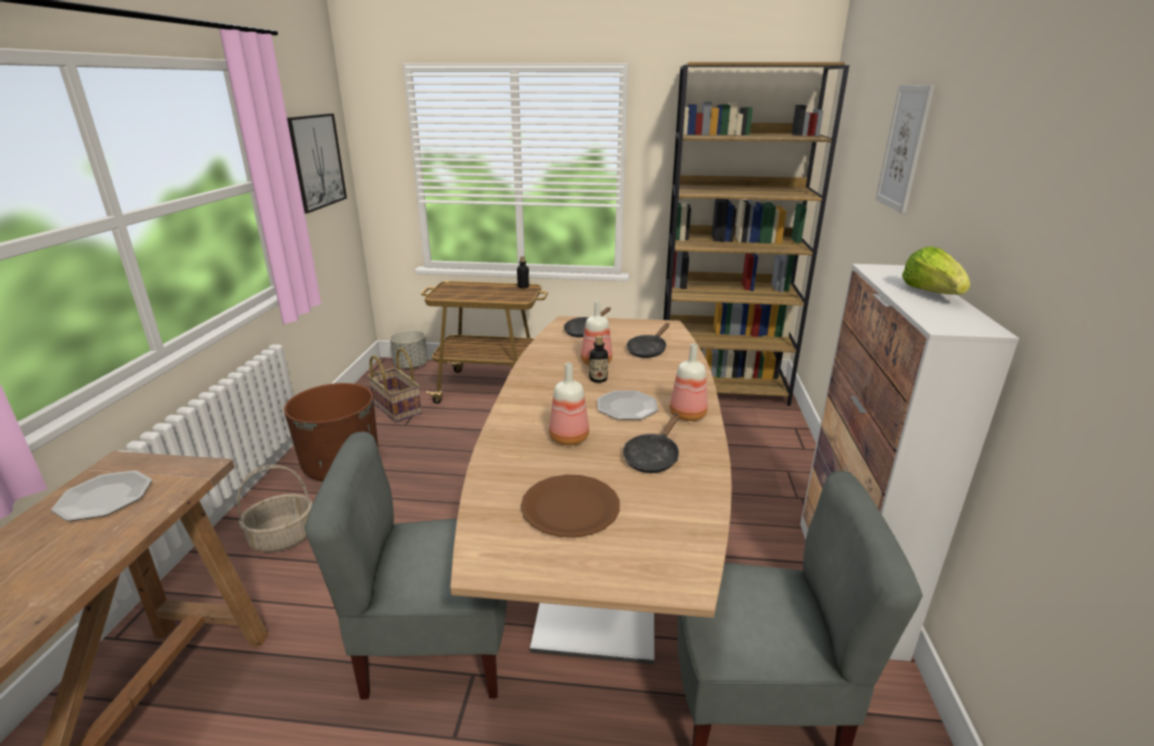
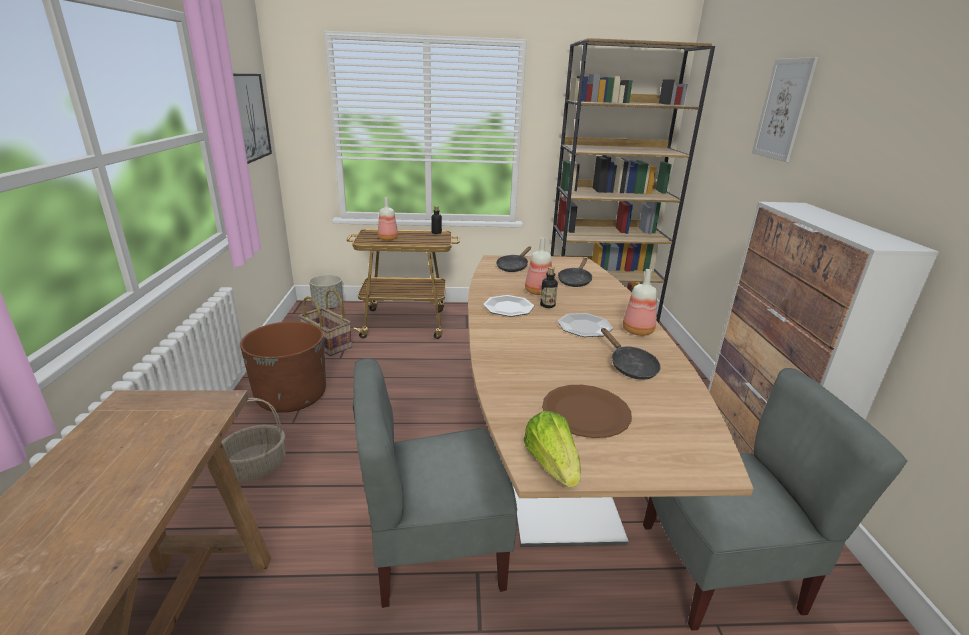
camera: 10 degrees left, 0 degrees up
plate [51,471,152,521] -> plate moved to [483,295,534,317]
bottle [549,363,589,445] -> bottle moved to [378,197,398,241]
black frying pan [623,413,680,473] -> black frying pan turned 45 degrees counterclockwise [601,328,661,380]
lettuce [902,246,971,295] -> lettuce moved to [524,411,581,488]

